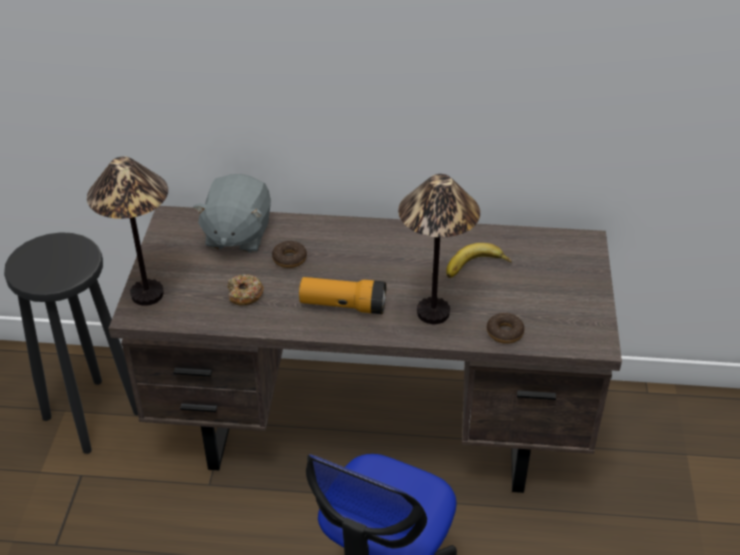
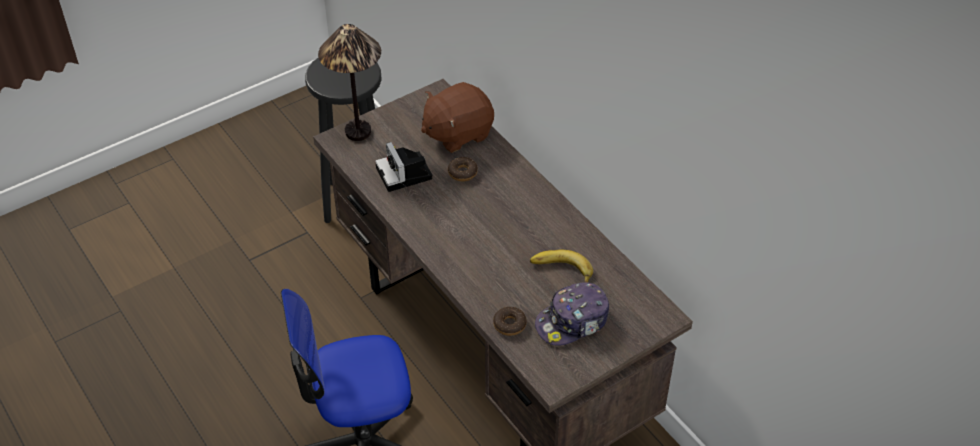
camera: 50 degrees right, 5 degrees up
grey plush toy [193,174,271,253] -> brown plush toy [421,82,494,153]
donut [228,274,264,305] -> camera [375,142,432,192]
flashlight [299,277,386,314] -> none
table lamp [398,174,480,324] -> none
none -> cap [535,282,609,346]

